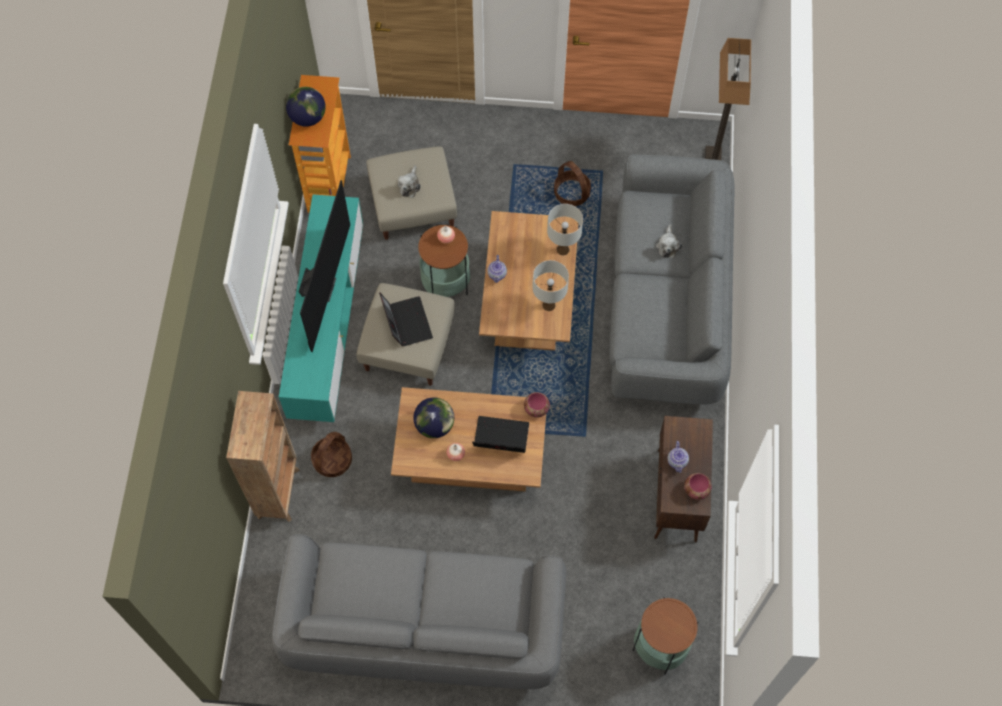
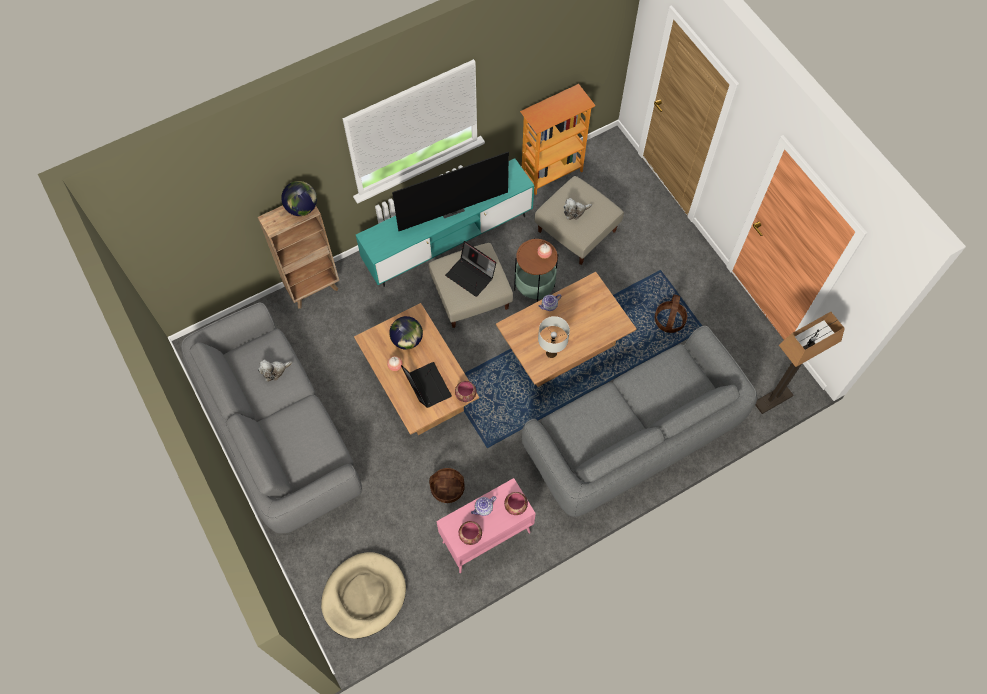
camera: 55 degrees right, 0 degrees up
globe [286,87,326,127] -> globe moved to [281,181,317,216]
basket [311,432,352,477] -> basket moved to [429,468,465,503]
laptop [379,293,433,346] -> laptop turned 90 degrees clockwise [445,241,496,297]
white table lamp [547,204,583,255] -> none
side table [632,597,698,675] -> beige dog bed [321,552,406,639]
brown cabinet [654,416,713,542] -> pink cabinet [436,478,536,573]
plush toy [656,224,682,258] -> plush toy moved to [258,359,293,382]
none -> bowl [504,492,528,515]

